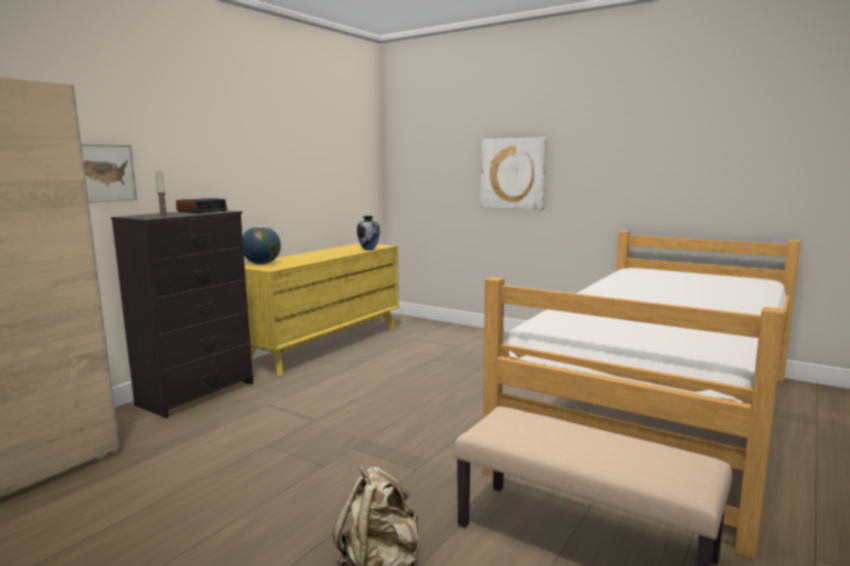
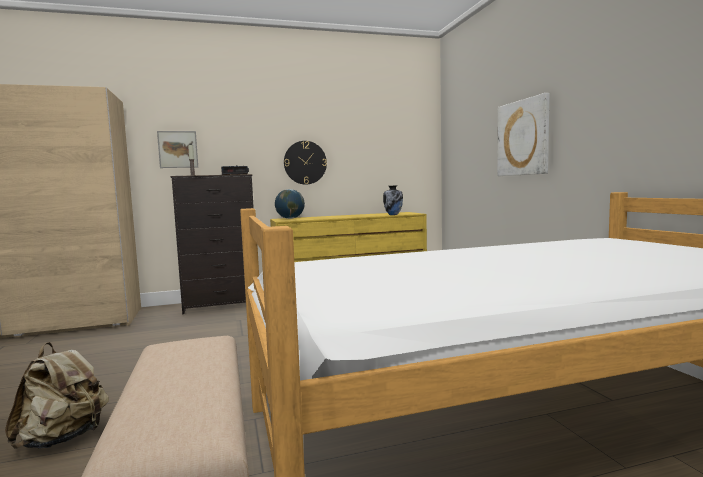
camera: 40 degrees right, 5 degrees down
none -> wall clock [284,141,327,185]

